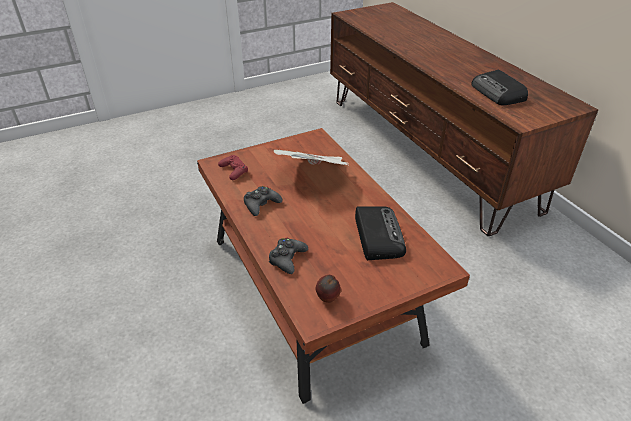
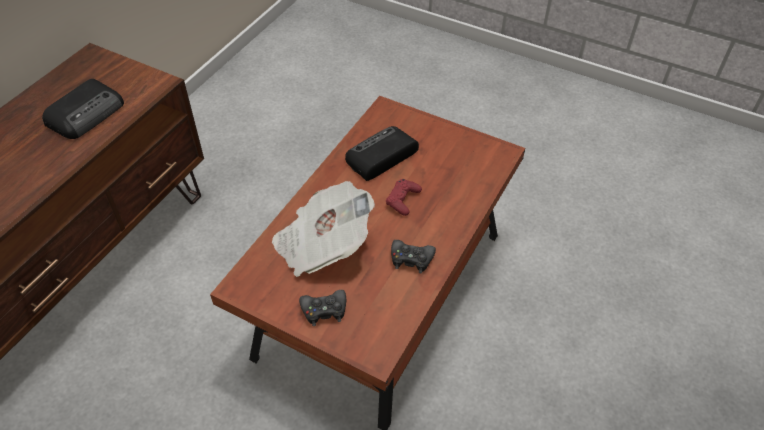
camera: 125 degrees left, 10 degrees up
red game controller [218,155,248,180] -> red game controller moved to [386,179,422,216]
black game controller [269,238,308,274] -> black game controller moved to [299,290,346,326]
apple [316,275,341,303] -> none

